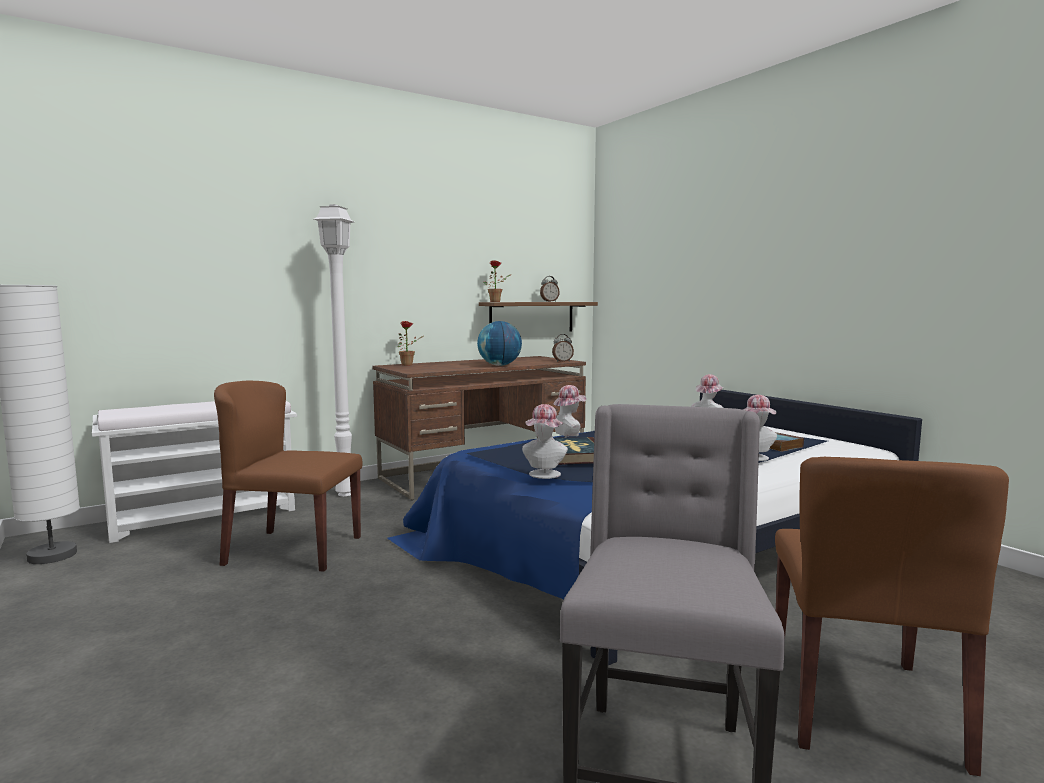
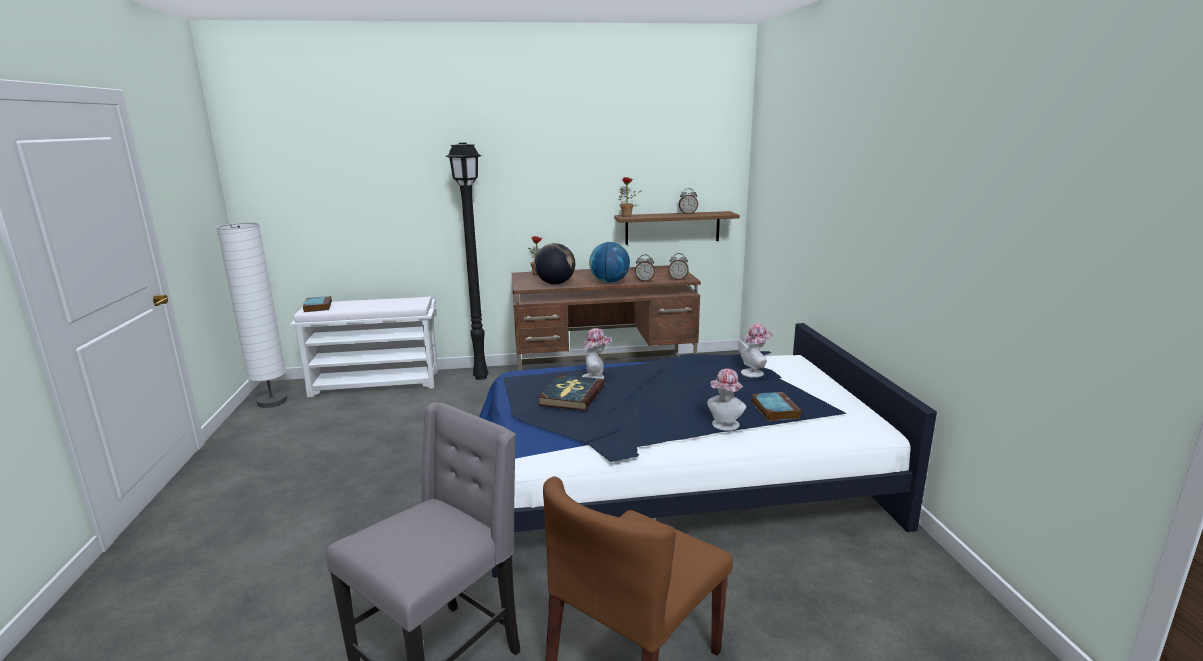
camera: 25 degrees right, 10 degrees up
brown chair [214,381,363,572] -> none
white floor lamp [314,204,354,496] -> black floor lamp [445,143,489,380]
hat [522,404,568,479] -> none
none -> book [303,296,332,312]
none -> globe [534,243,575,284]
none -> alarm clock [635,254,655,282]

